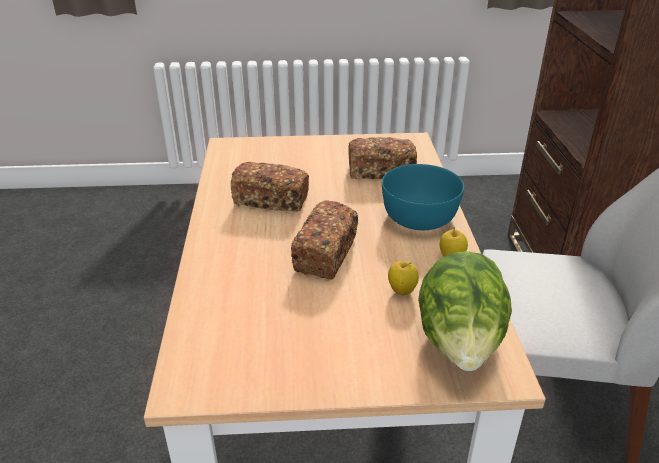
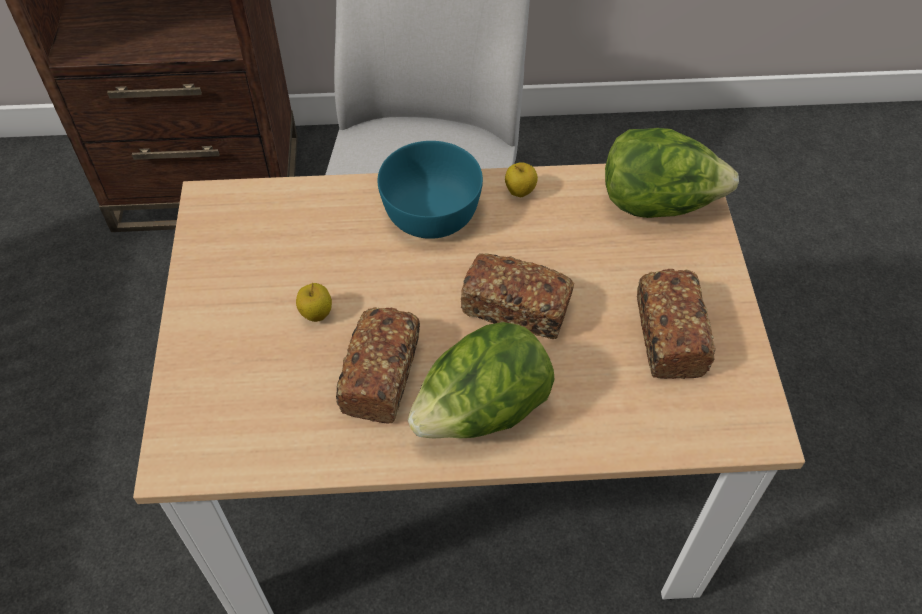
camera: 90 degrees left, 20 degrees up
bread [348,137,417,179] -> bread moved to [637,269,716,379]
apple [388,261,419,296] -> apple moved to [296,282,332,322]
none -> lettuce [408,322,555,439]

